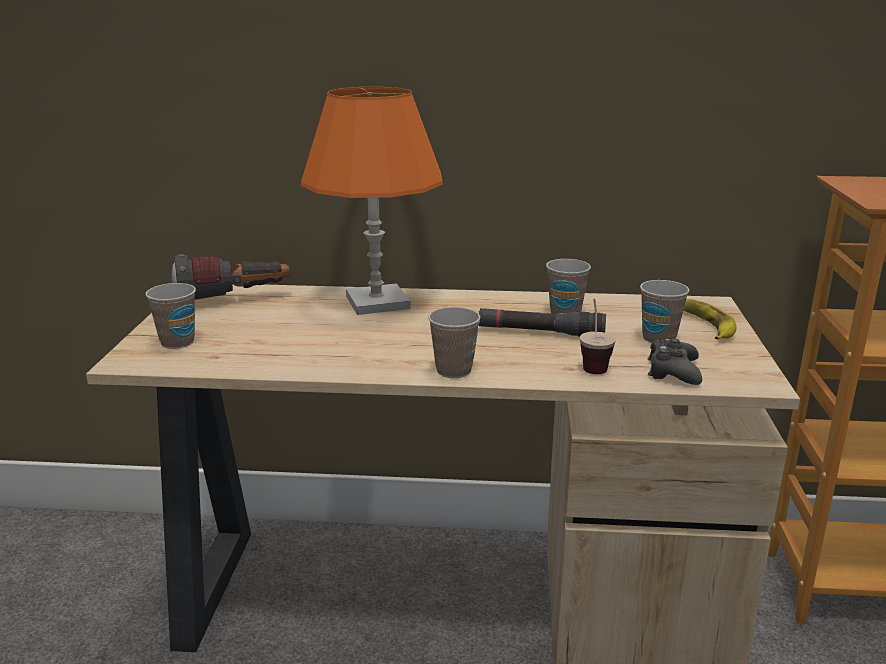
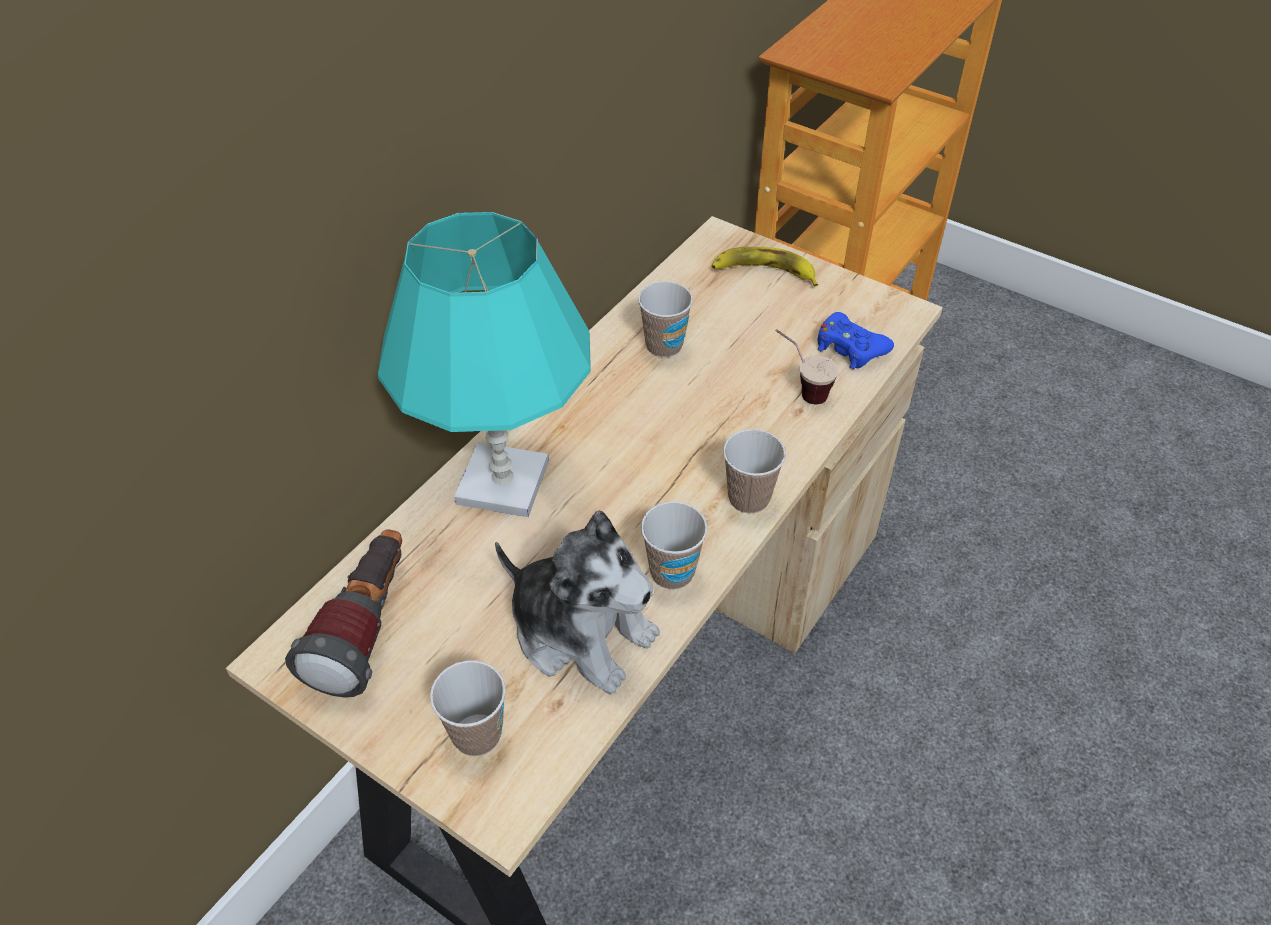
camera: 60 degrees left, 25 degrees up
orange table lamp [301,87,443,315] -> turquoise table lamp [378,212,591,517]
black flashlight [478,308,606,337] -> none
cup [640,280,689,343] -> cup moved to [641,502,707,590]
black game controller [648,339,702,385] -> blue game controller [818,312,894,369]
none -> plush toy [495,511,660,695]

